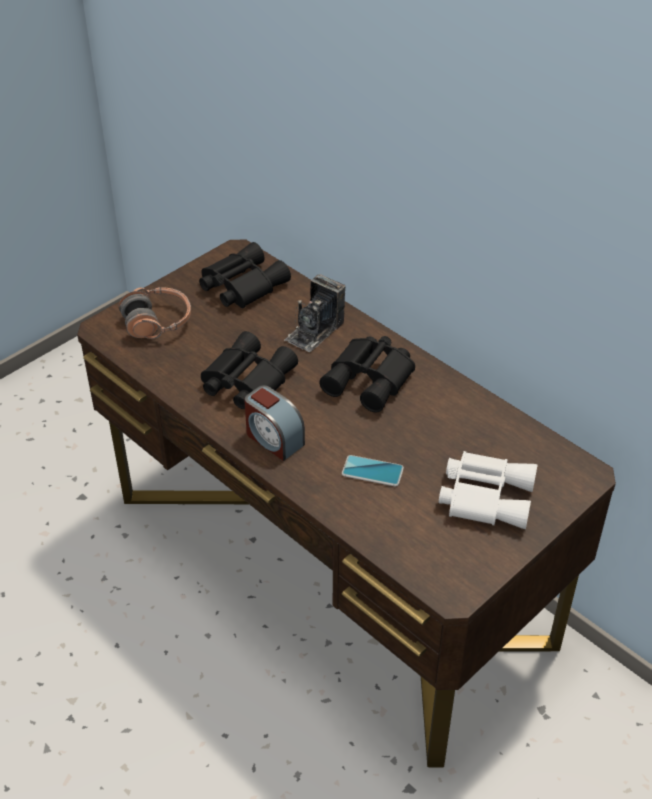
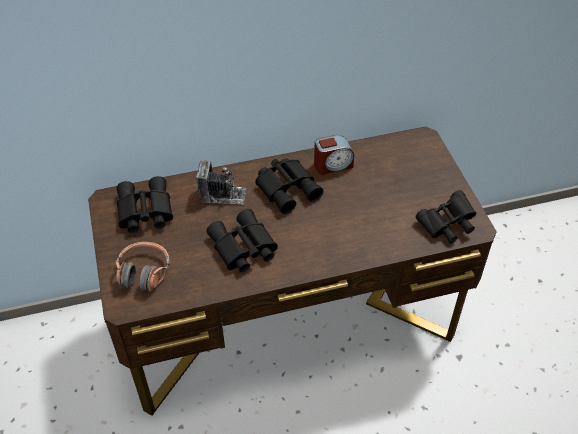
camera: 60 degrees left, 5 degrees up
alarm clock [244,385,305,461] -> alarm clock moved to [314,135,354,175]
camera [284,274,345,352] -> camera turned 60 degrees counterclockwise [196,160,246,205]
phone [342,455,404,487] -> none
white binoculars [439,451,538,529] -> none
none -> black binoculars [416,190,476,243]

